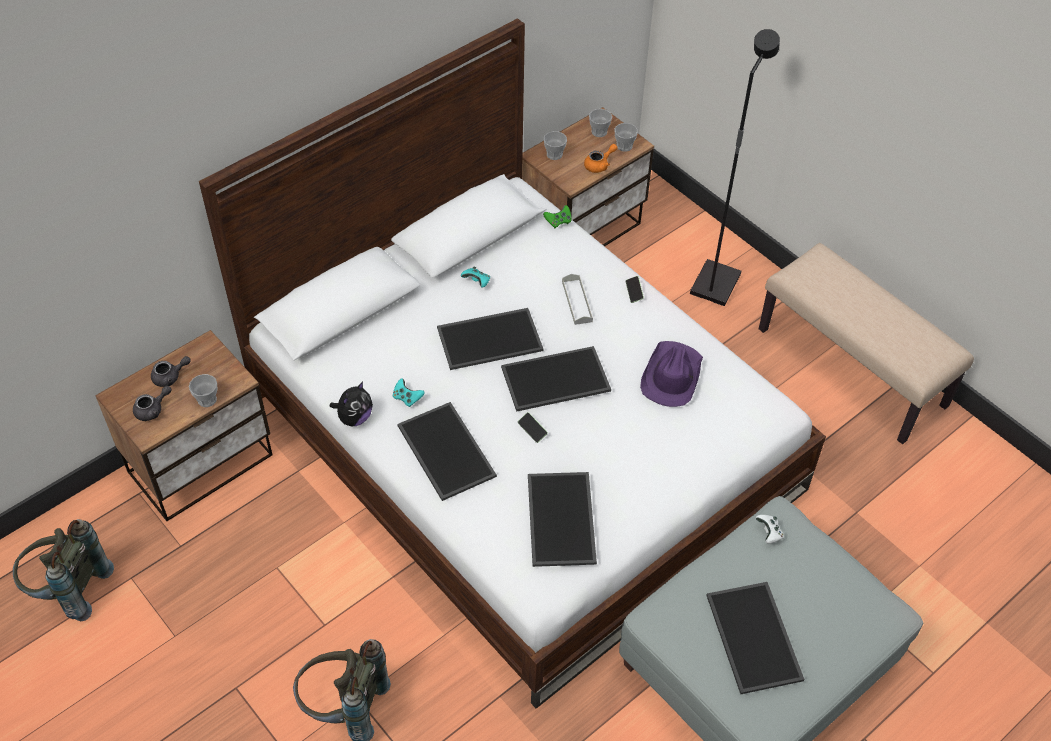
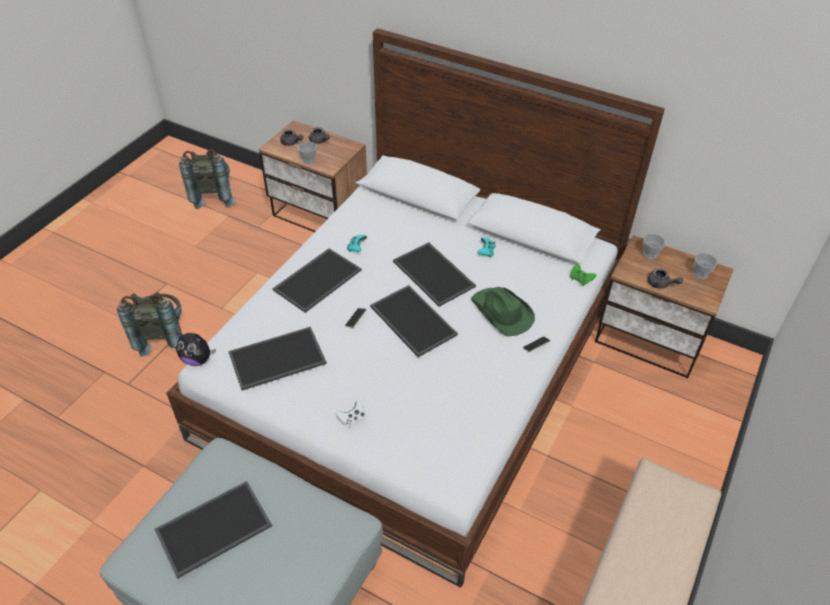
camera: 70 degrees right, 5 degrees down
plush toy [329,381,373,426] -> plush toy moved to [176,332,216,366]
grey tray [562,274,593,325] -> green hat [471,287,535,337]
orange teapot [584,144,617,173] -> grey teapot [647,268,683,289]
cup [614,123,638,152] -> none
purple hat [640,341,703,407] -> none
black floor lamp [690,29,780,306] -> none
white game controller [755,515,784,544] -> white game controller moved to [336,401,366,427]

